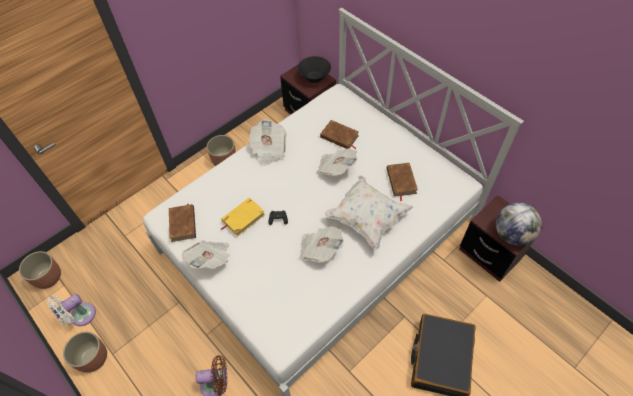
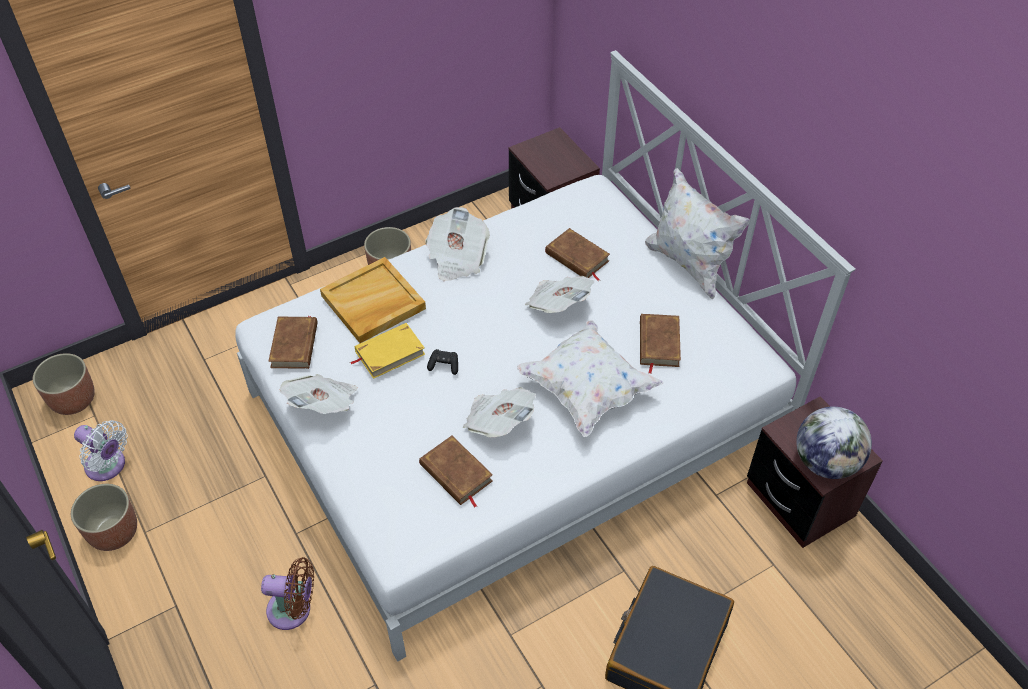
camera: 10 degrees right, 5 degrees down
white fan [47,294,96,326] -> white fan turned 120 degrees counterclockwise [74,420,128,481]
black bowl [298,56,331,83] -> none
none -> beige tray [320,257,426,343]
none -> brown book [419,436,493,508]
none -> white pillow [645,168,750,299]

